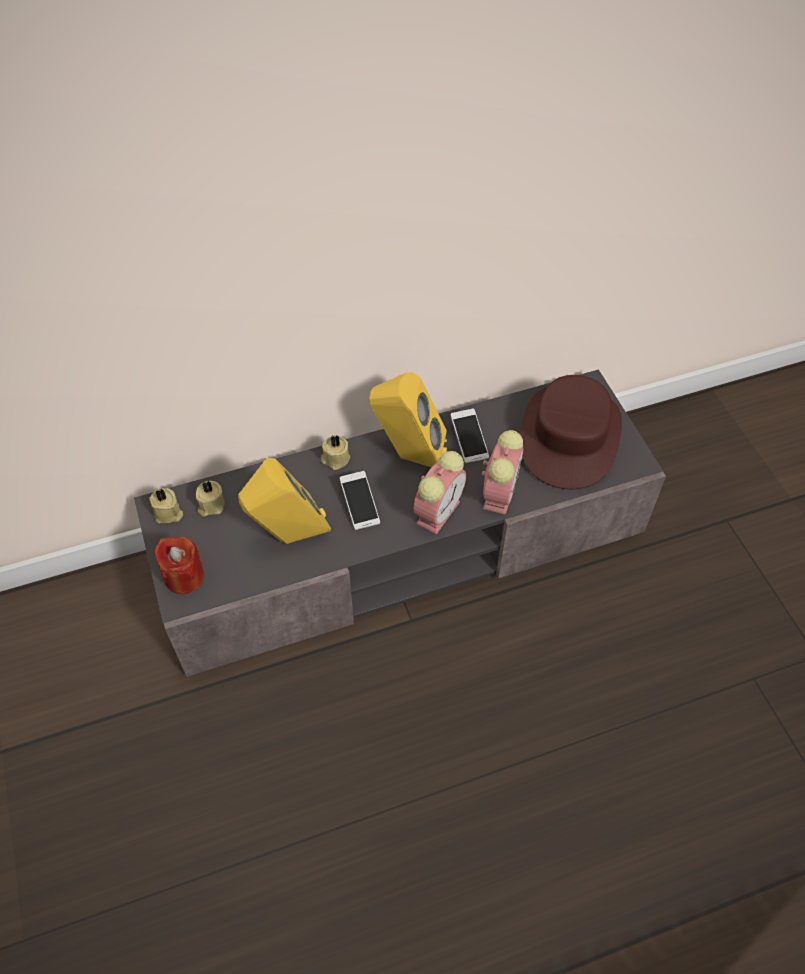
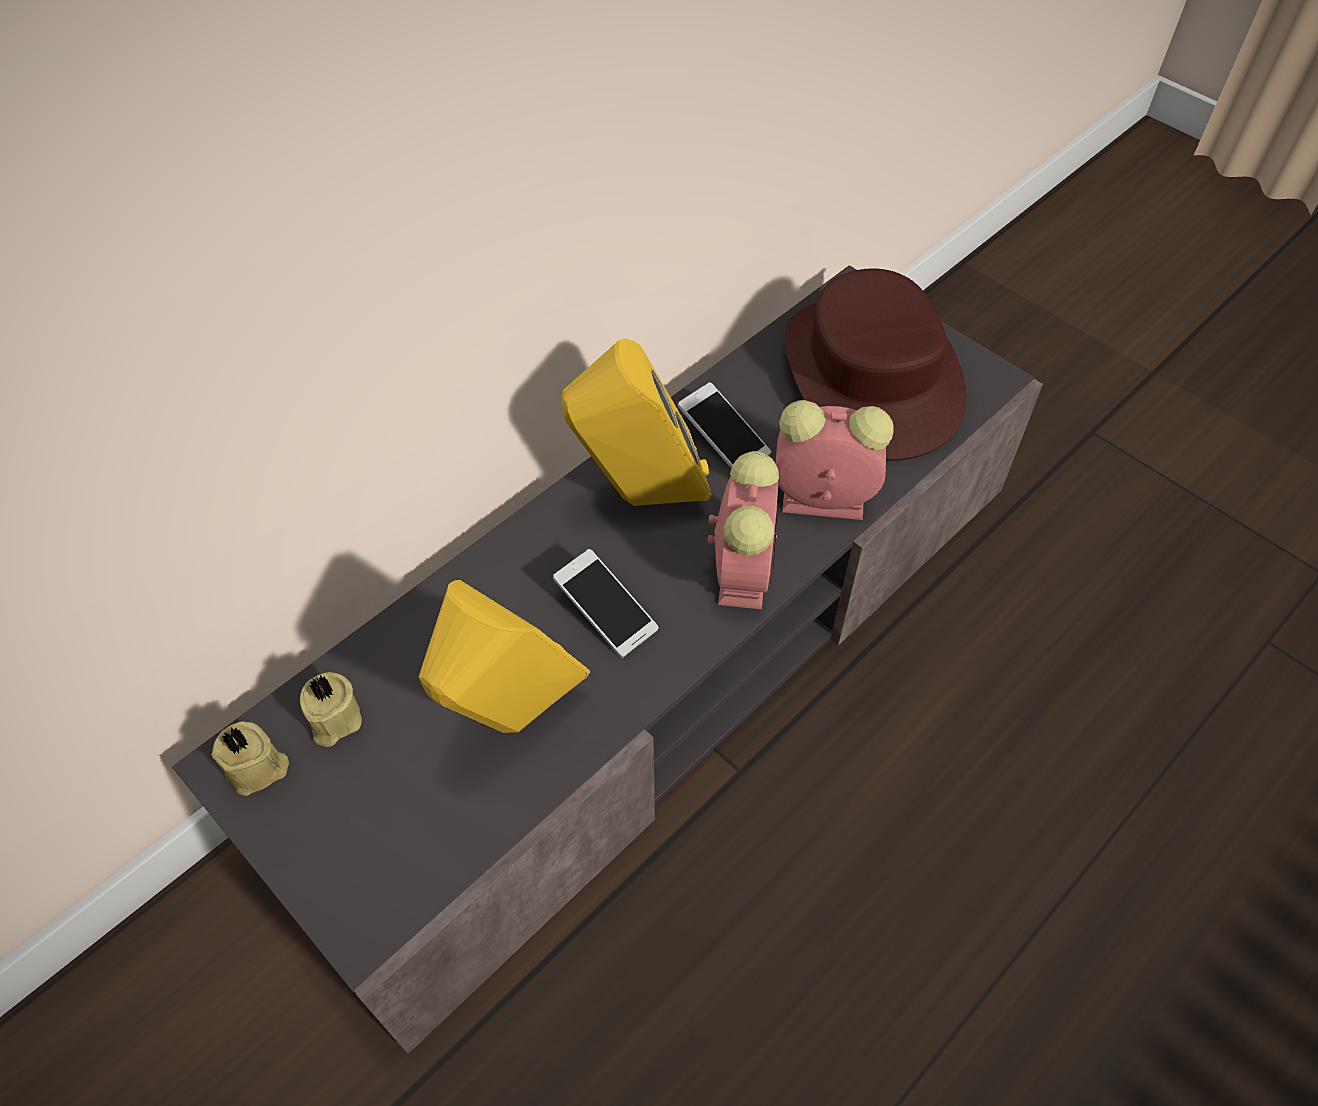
camera: 25 degrees left, 0 degrees up
red candle [154,537,204,594] -> none
beige candle [321,435,350,470] -> none
alarm clock [482,430,523,515] -> alarm clock turned 75 degrees counterclockwise [776,400,893,520]

